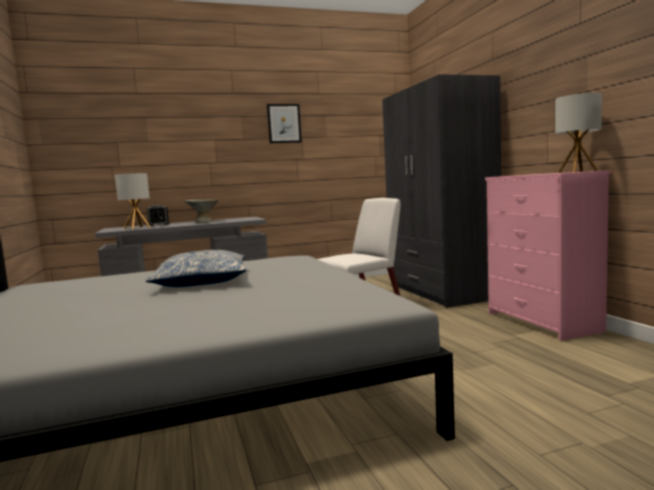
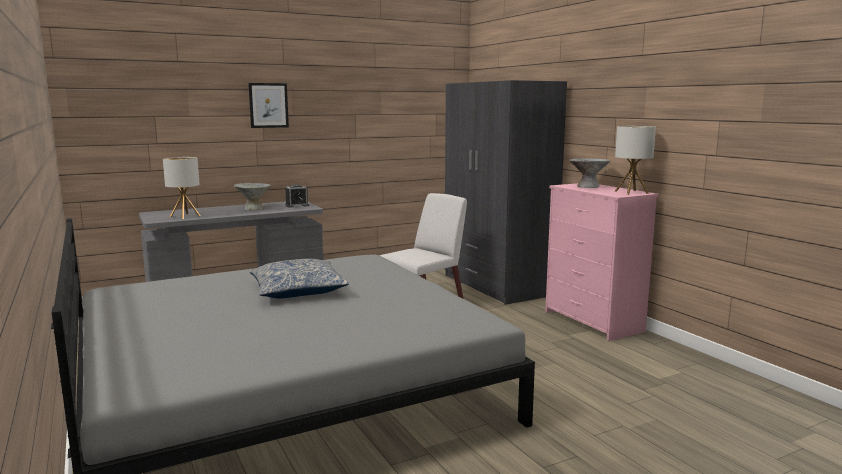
camera: 10 degrees left, 5 degrees up
alarm clock [147,205,170,226] -> alarm clock moved to [285,184,309,208]
picture [267,104,302,143] -> picture moved to [248,83,289,128]
none -> grey bowl [569,158,611,188]

